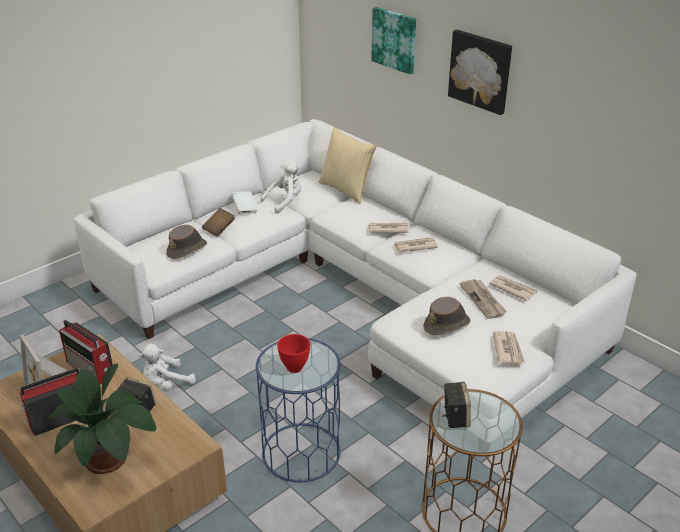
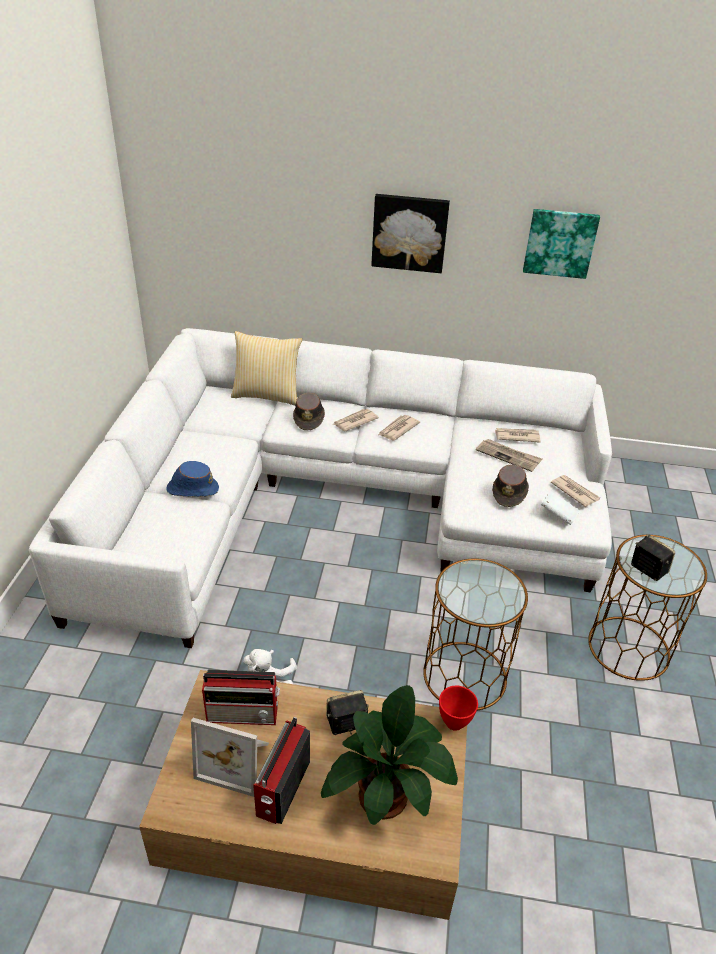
camera: 40 degrees left, 5 degrees up
brown hat [166,225,207,259] -> brown hat moved to [293,392,325,430]
brown book [202,208,235,237] -> blue hat [166,461,219,497]
white book [232,191,258,214] -> white book moved to [541,491,580,525]
blue side table [256,338,341,482] -> brown side table [423,558,528,711]
white plush toy [260,159,302,214] -> none
red bowl [277,334,310,373] -> red bowl moved to [439,686,478,731]
picture [371,7,416,74] -> picture moved to [523,209,600,279]

